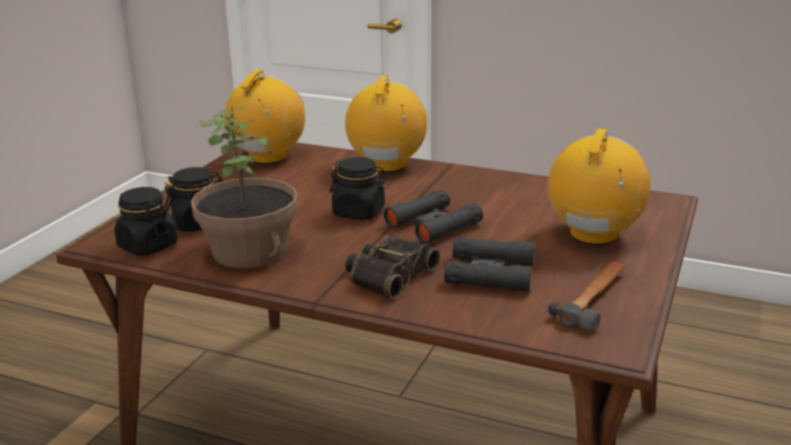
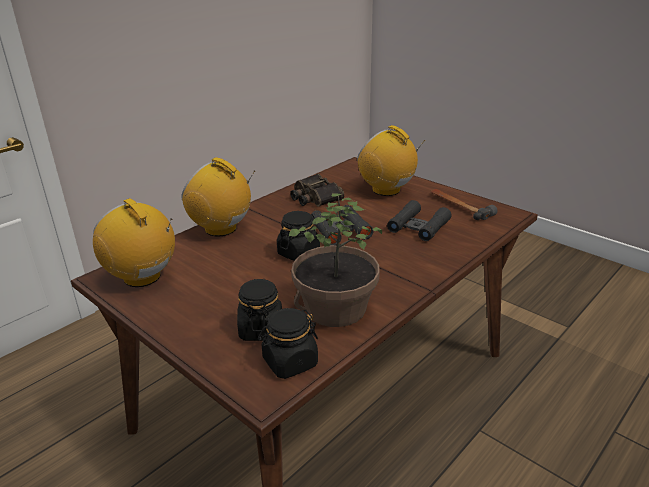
camera: 70 degrees left, 5 degrees up
binoculars [345,236,440,299] -> binoculars moved to [290,174,344,206]

